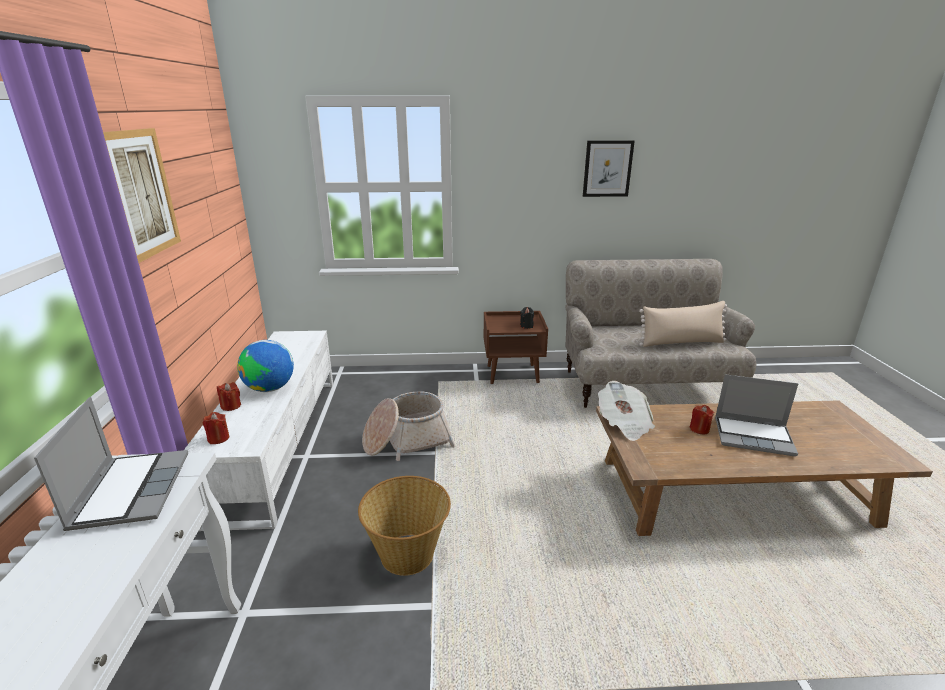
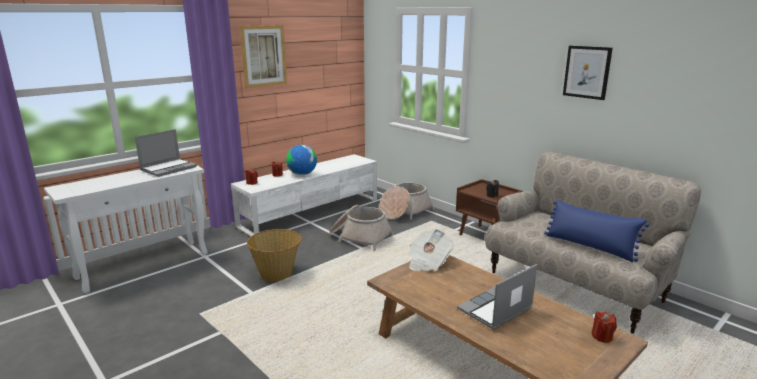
camera: 50 degrees right, 5 degrees down
beige pillow [639,301,727,347] -> blue pillow [544,199,649,262]
red candle [690,405,714,434] -> red candle moved to [592,311,617,343]
laptop [715,374,798,456] -> laptop turned 75 degrees clockwise [457,264,537,330]
none -> basket [379,183,434,220]

